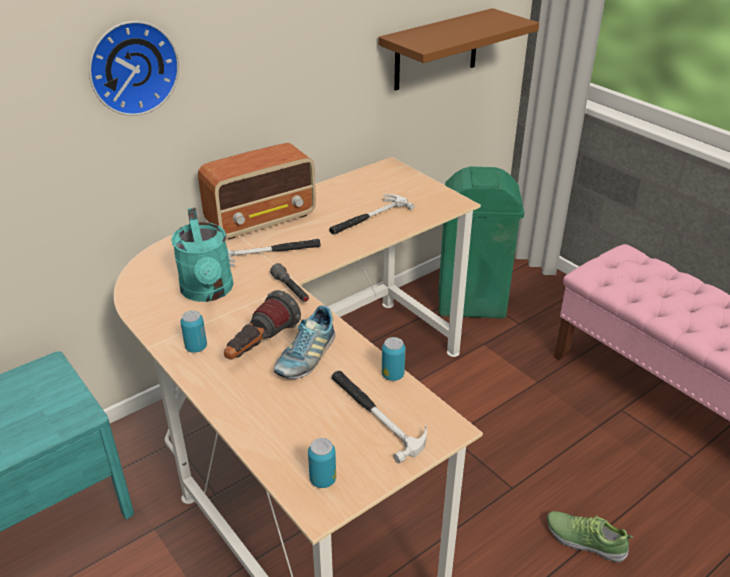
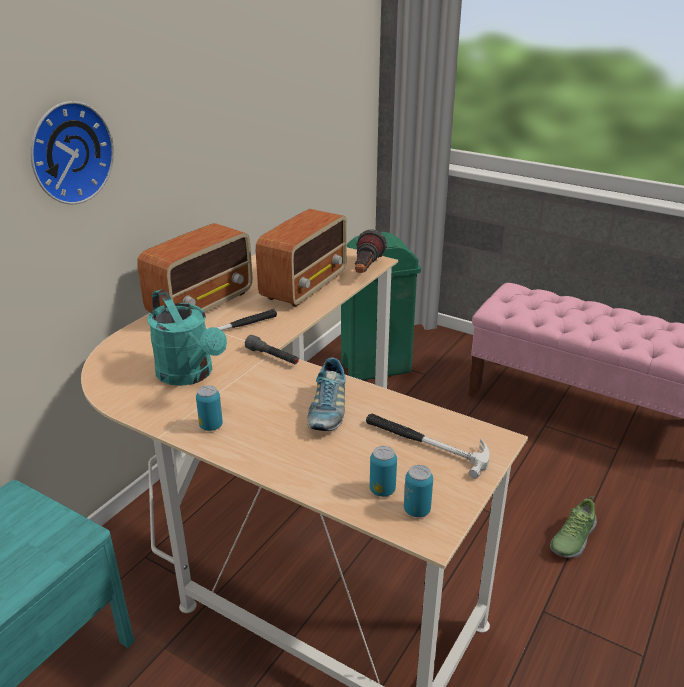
camera: 20 degrees left, 5 degrees down
flashlight [224,290,301,360] -> flashlight moved to [355,229,387,273]
hammer [329,194,415,234] -> radio [256,209,347,307]
brown shelf [378,8,539,91] -> none
can [382,337,405,381] -> can moved to [370,446,397,497]
shoe [547,511,633,562] -> shoe turned 60 degrees counterclockwise [550,496,597,558]

